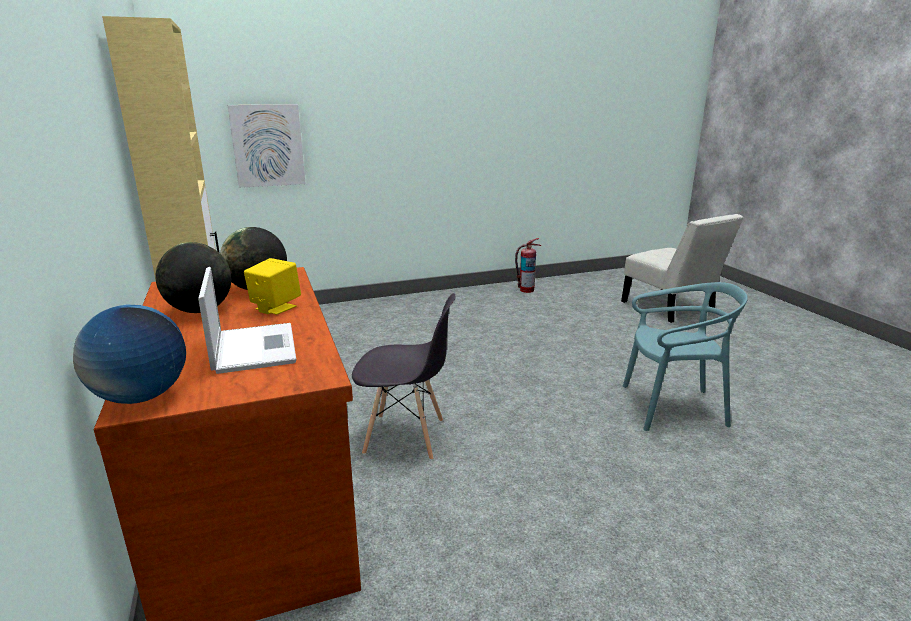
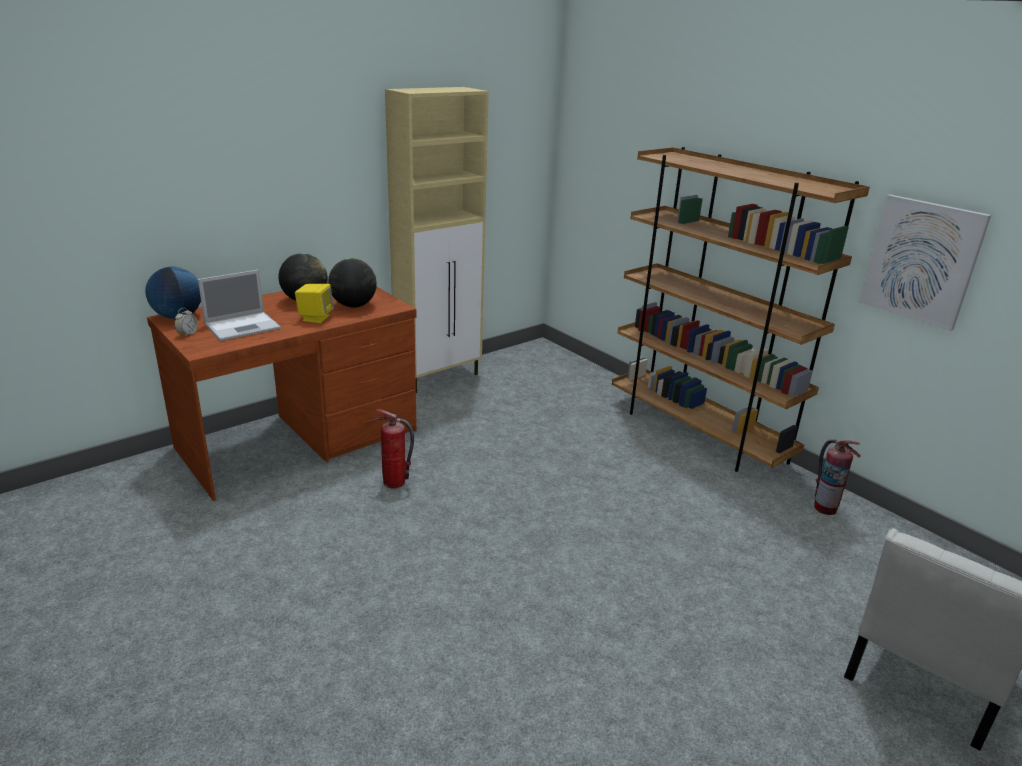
camera: 70 degrees right, 5 degrees up
picture [228,104,306,188] -> picture moved to [859,194,991,331]
grey chair [352,293,455,460] -> fire extinguisher [372,409,414,488]
turquoise chair [623,282,748,431] -> none
none -> alarm clock [175,308,198,337]
none -> brown bookcase [612,147,870,472]

